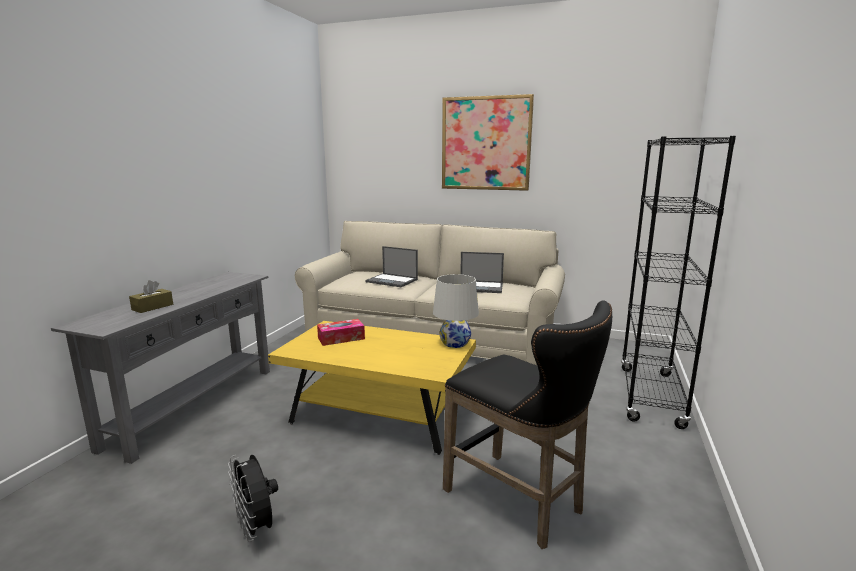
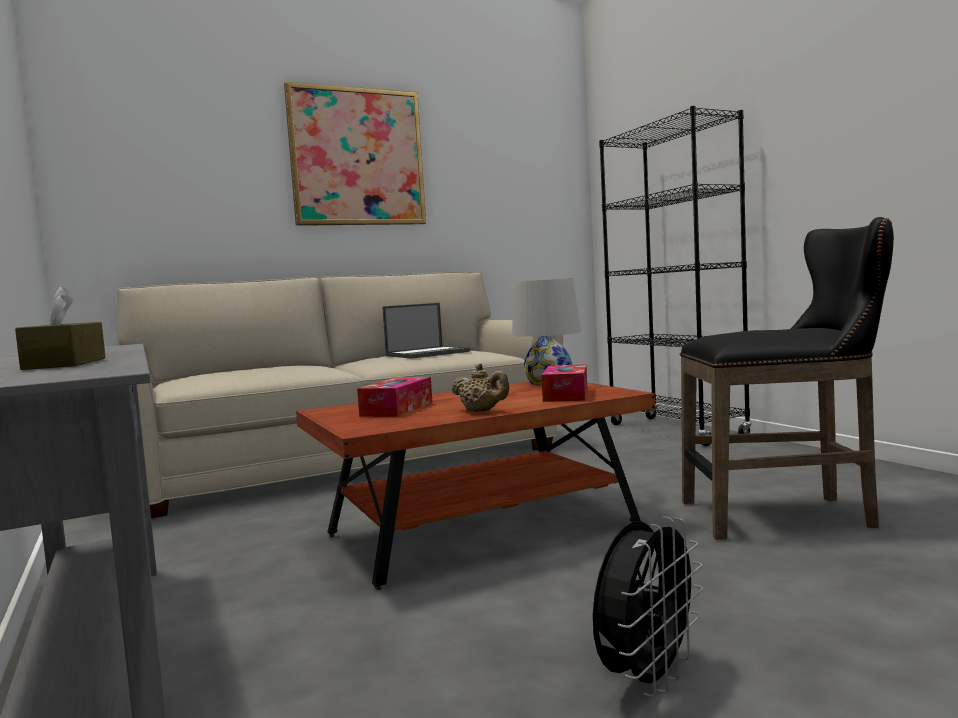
camera: 45 degrees left, 10 degrees down
black fan [228,455,278,542] -> black fan turned 60 degrees counterclockwise [593,516,703,697]
yellow coffee table [268,321,476,455] -> brown coffee table [296,381,655,590]
laptop [365,246,418,287] -> none
none -> beige teapot [451,364,509,412]
none -> tissue box [542,364,588,402]

